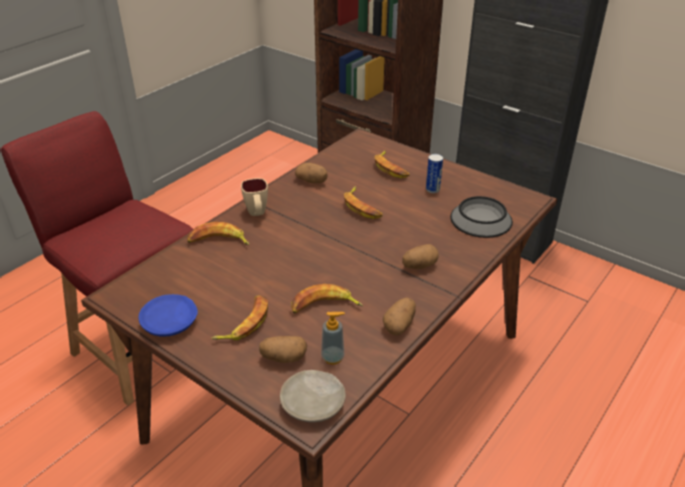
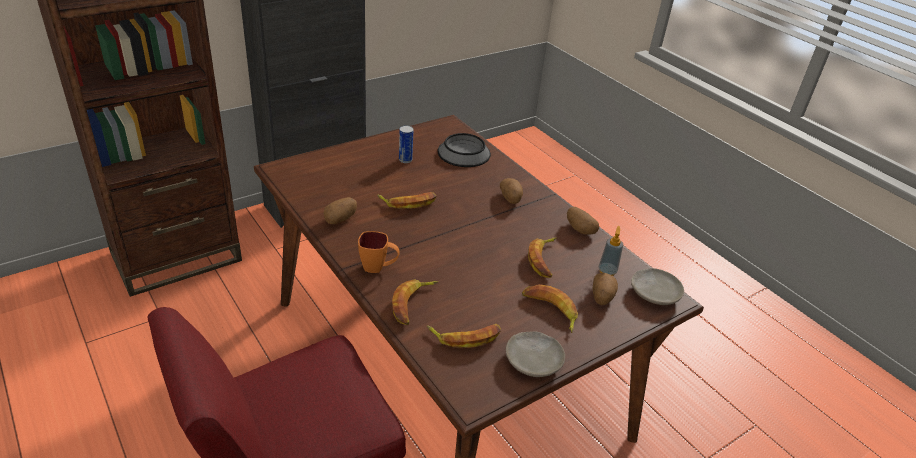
camera: 75 degrees left, 0 degrees up
blue plate [139,294,198,337] -> beige plate [506,331,565,377]
beige mug [241,178,268,216] -> orange mug [358,231,400,273]
banana [375,150,409,178] -> banana moved to [427,324,501,348]

